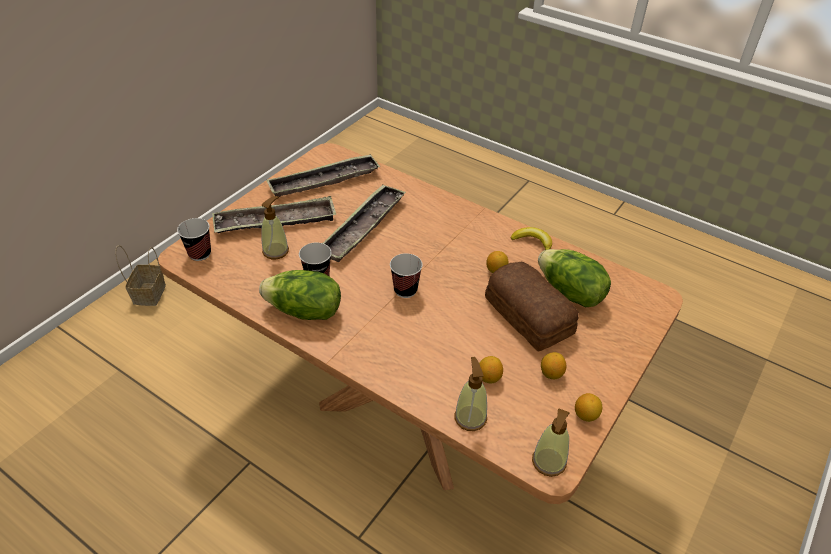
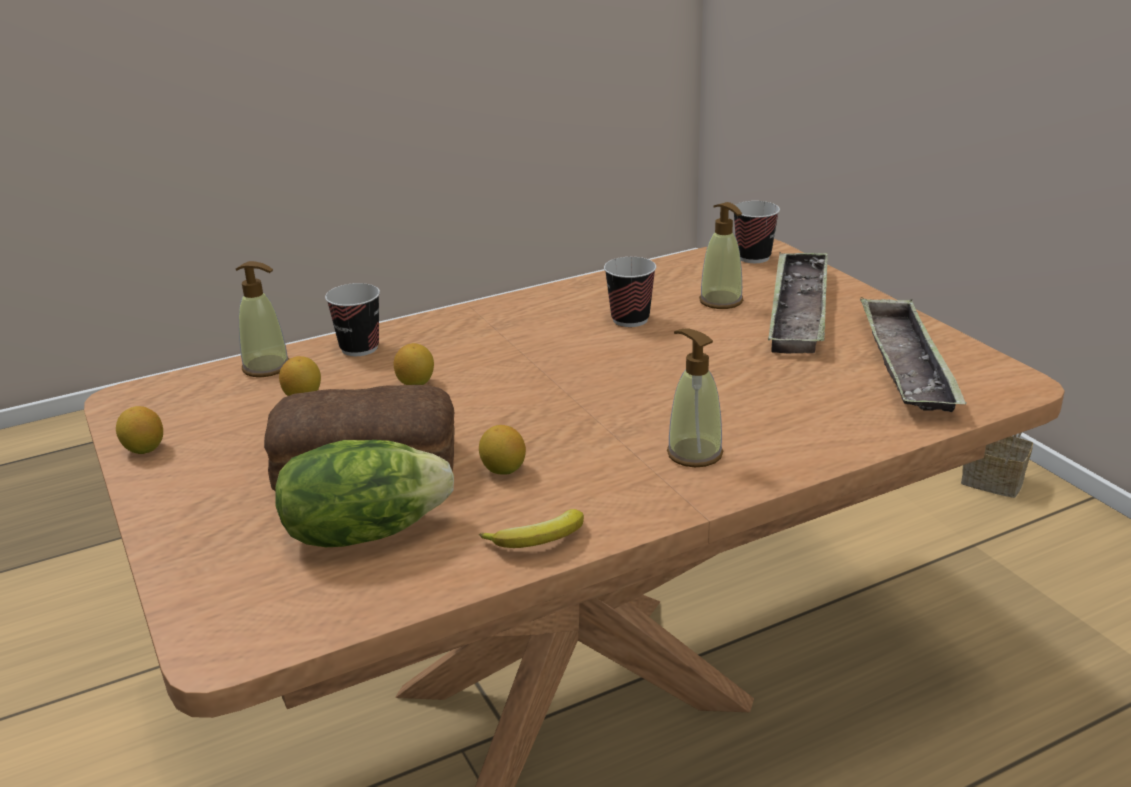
camera: 120 degrees right, 15 degrees down
lettuce [259,270,341,320] -> none
tray [323,184,406,262] -> none
cup [390,253,423,298] -> cup moved to [325,283,380,356]
soap dispenser [532,408,570,477] -> soap dispenser moved to [667,329,723,467]
lemon [541,352,566,379] -> lemon moved to [394,343,434,385]

